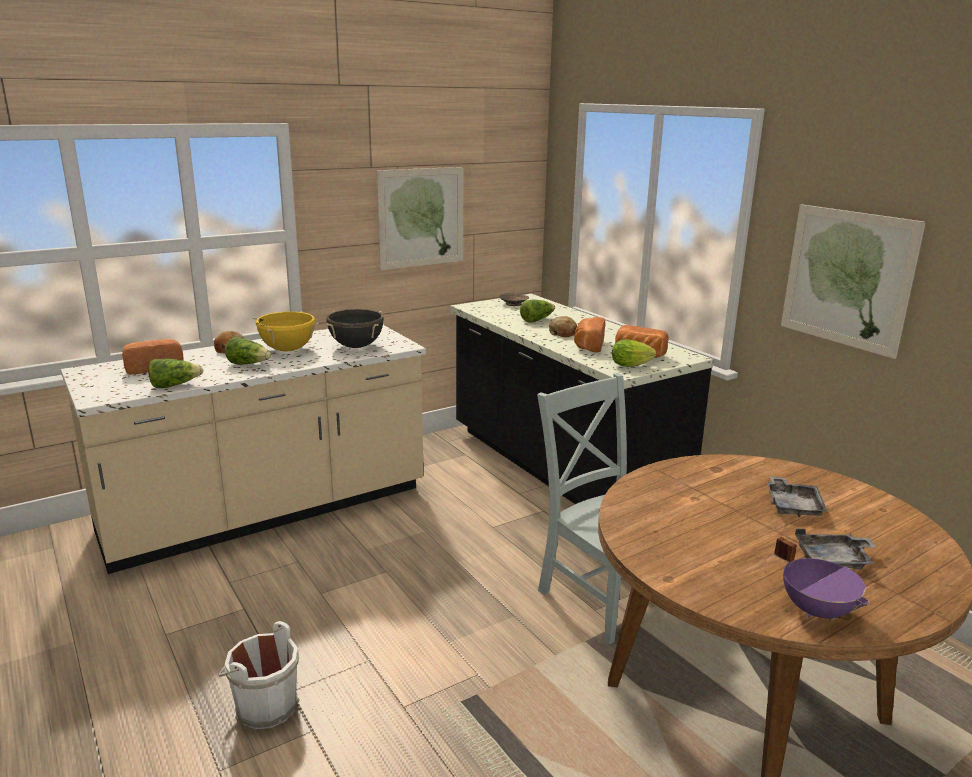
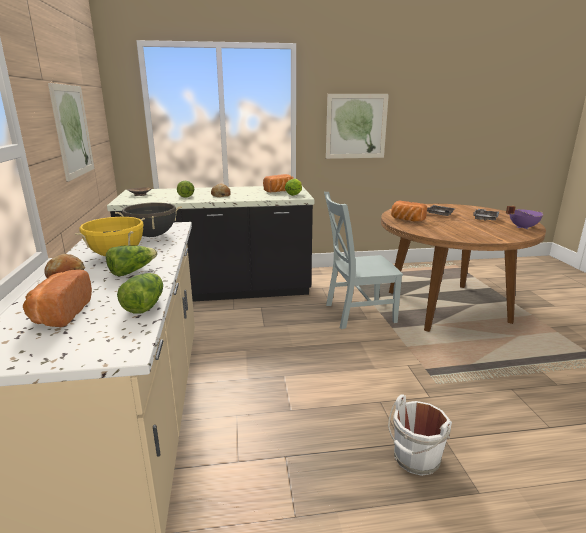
camera: 65 degrees left, 0 degrees up
bread [574,317,605,353] -> bread moved to [391,201,427,221]

